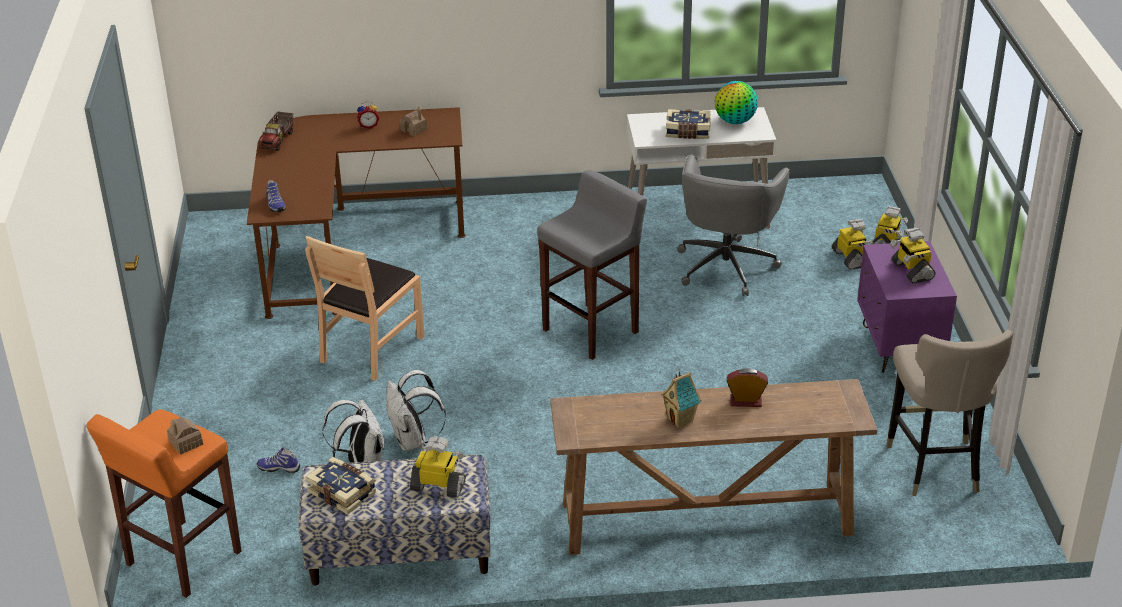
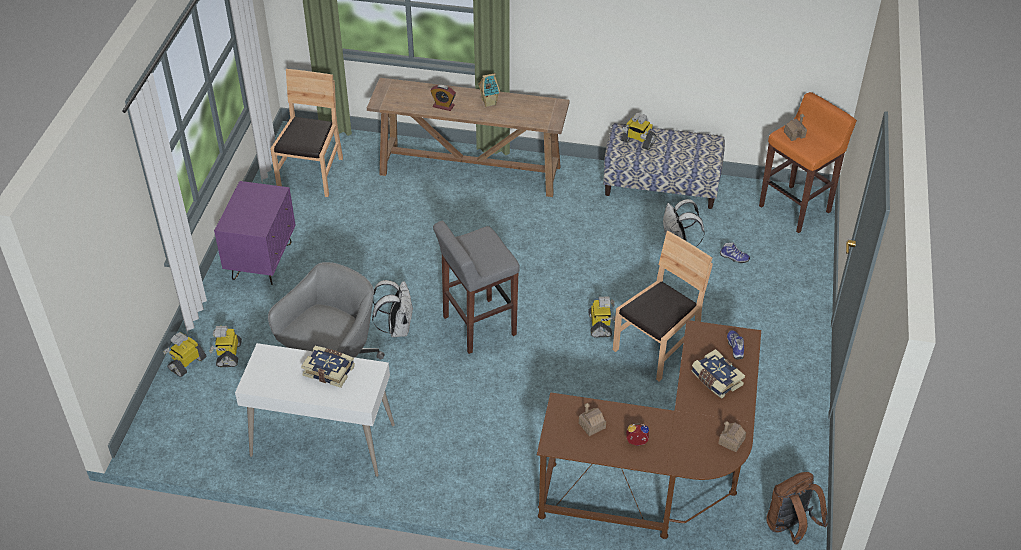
camera: 165 degrees left, 10 degrees up
toy truck [259,111,294,151] -> toy house [718,421,746,452]
book [305,457,376,515] -> book moved to [691,349,745,399]
white backpack [386,370,446,451] -> white backpack moved to [372,280,413,337]
globe [715,81,758,124] -> none
beige stool [886,330,1013,496] -> brown chair [270,69,343,197]
toy robot [890,228,936,283] -> toy robot moved to [588,296,615,337]
none -> brown backpack [766,472,828,544]

